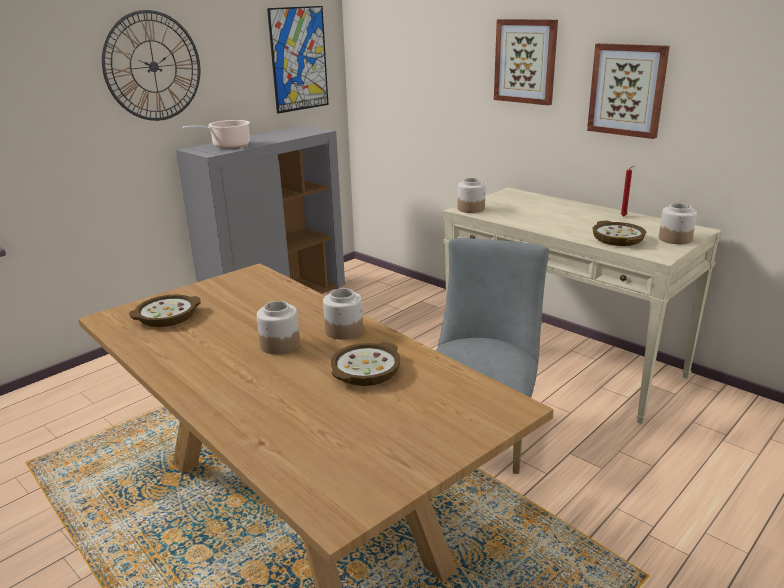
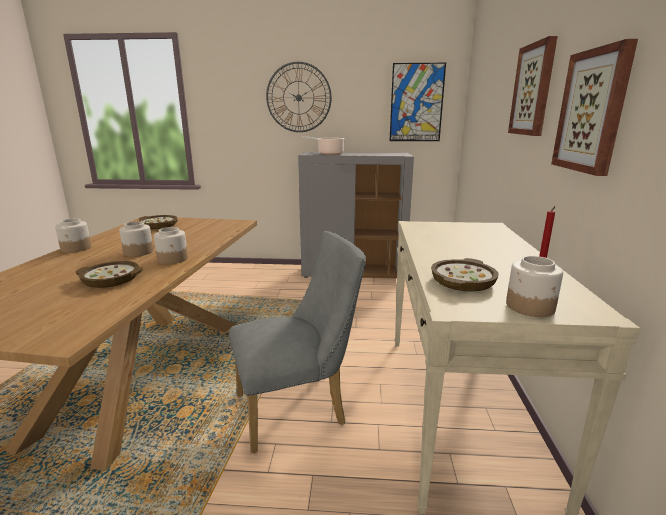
camera: 50 degrees right, 5 degrees down
jar [458,178,486,213] -> jar moved to [55,218,91,253]

